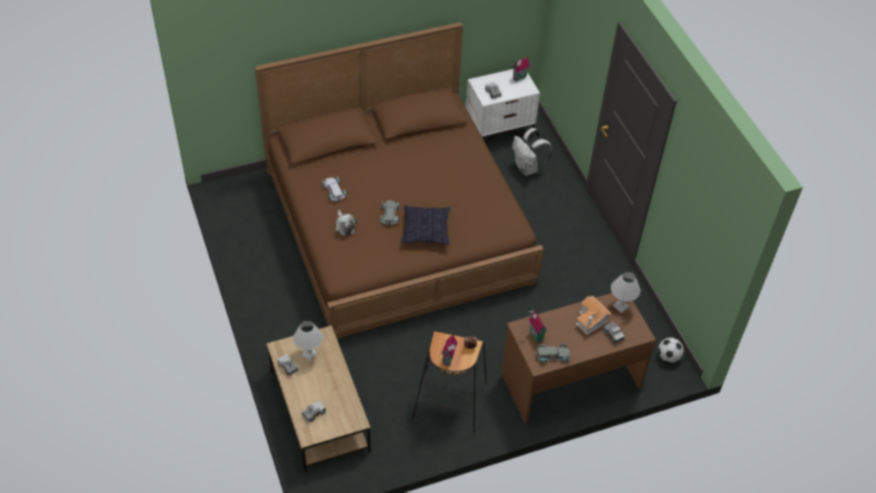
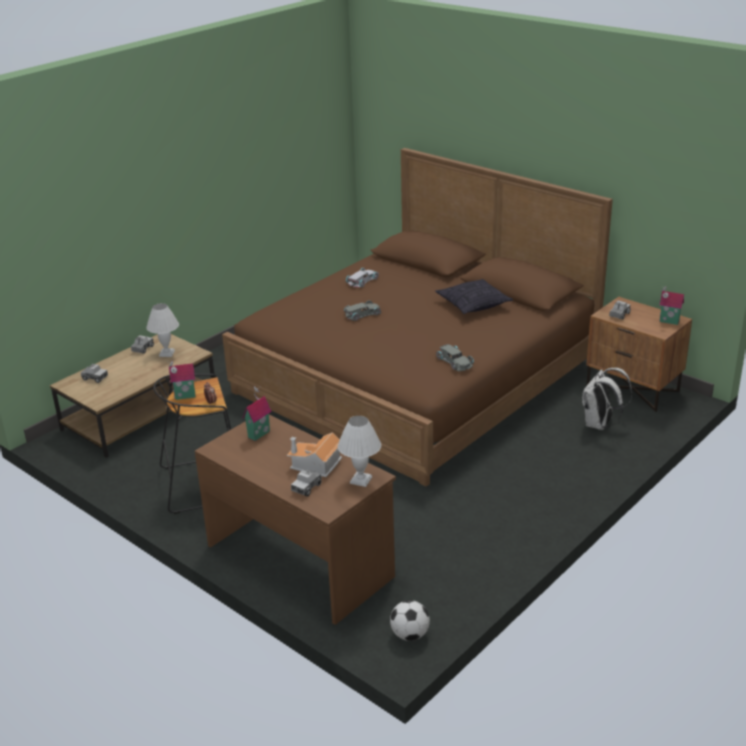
camera: 65 degrees right, 20 degrees down
plush toy [335,209,357,236] -> none
pillow [401,205,450,245] -> pillow moved to [435,279,513,314]
white nightstand [466,69,540,144] -> brown nightstand [586,297,692,412]
grey toy car [536,343,571,364] -> grey toy car moved to [436,344,474,371]

